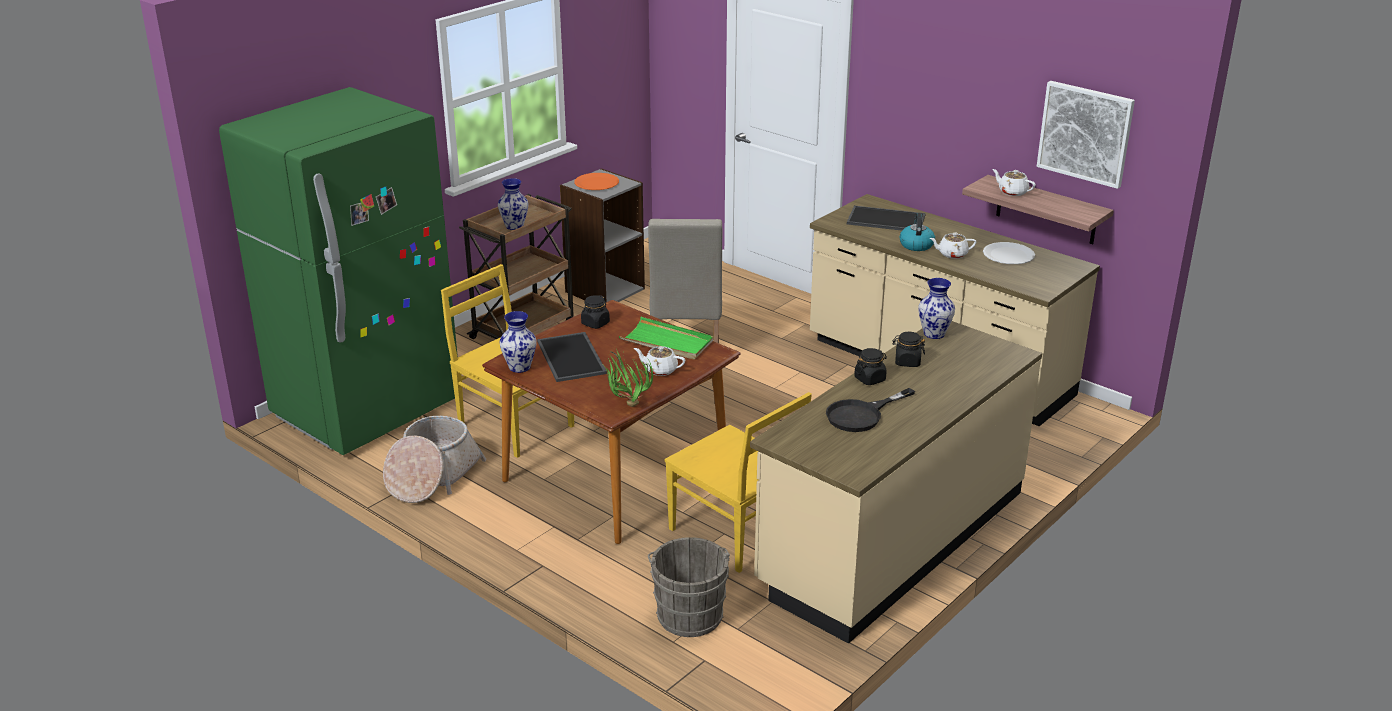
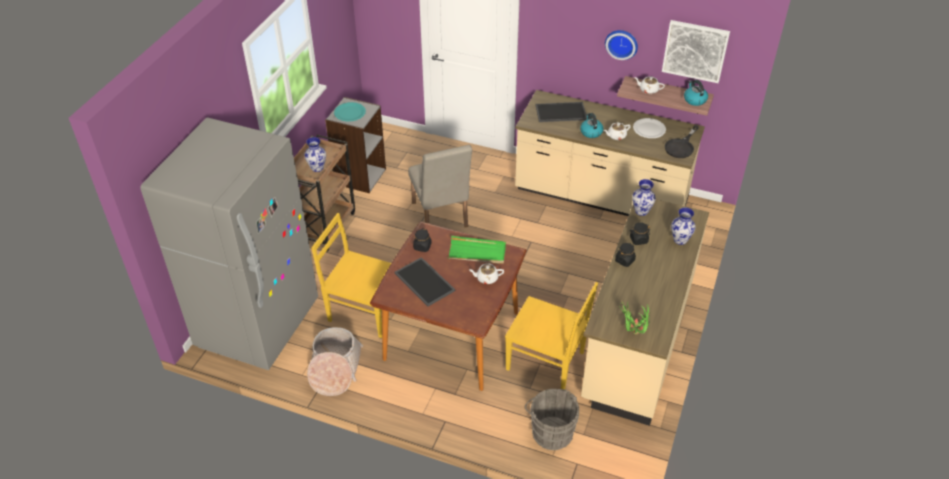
camera: 20 degrees left, 15 degrees up
green fridge [219,87,458,455] -> grey fridge [140,117,318,370]
vase [499,311,537,373] -> vase moved to [671,208,696,245]
orange plate [574,173,619,190] -> turquoise plate [334,102,366,121]
potted plant [601,349,653,407] -> potted plant moved to [619,302,651,334]
black frying pan [826,388,915,432] -> black frying pan moved to [665,125,699,158]
none -> wall clock [605,30,638,60]
none -> kettle [684,80,708,106]

